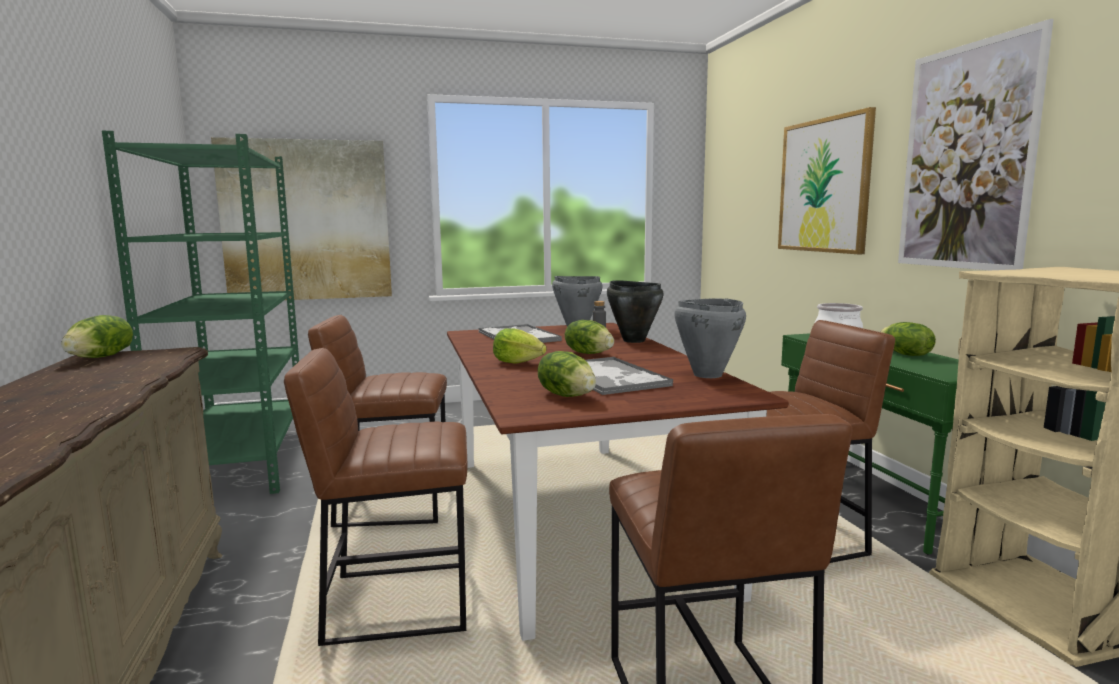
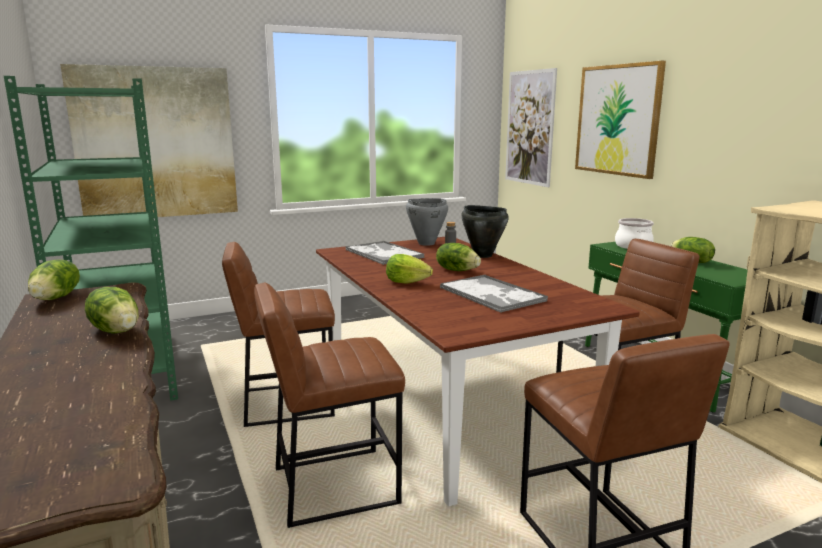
camera: 10 degrees left, 5 degrees up
lettuce [538,351,596,397] -> lettuce moved to [85,287,139,333]
grey cooking pot [674,298,746,378] -> none
picture [898,19,1054,270] -> picture moved to [505,68,557,187]

